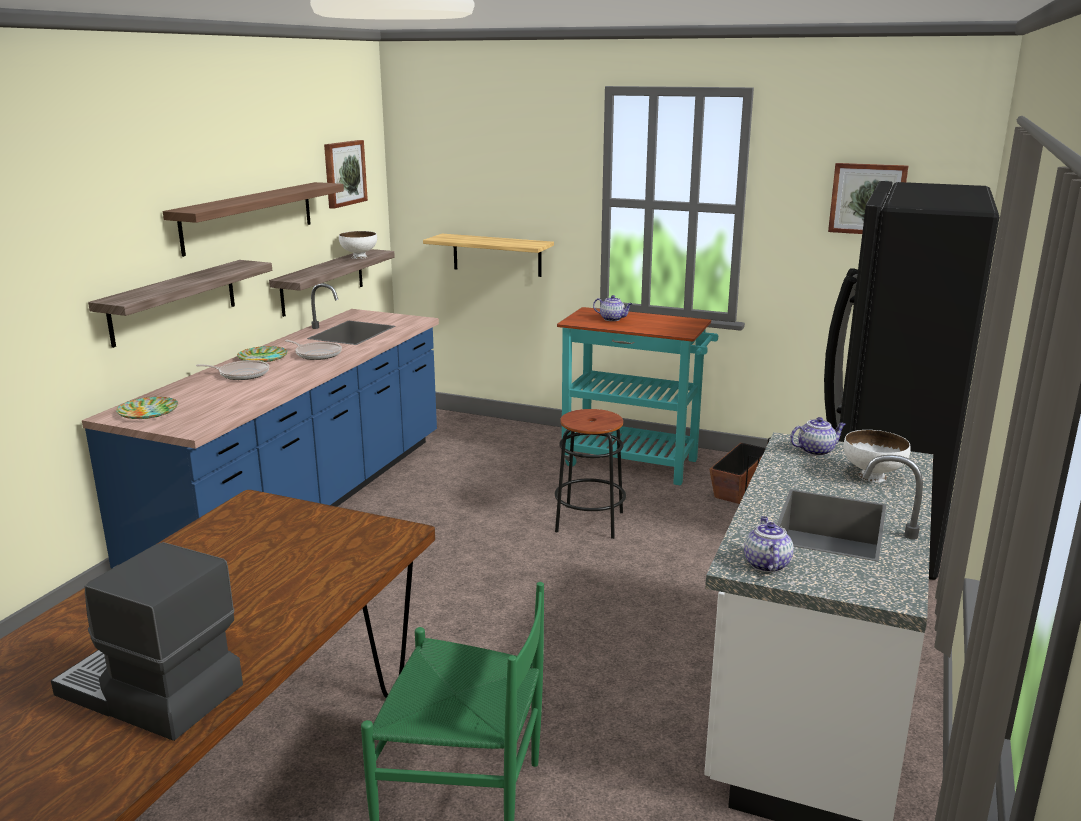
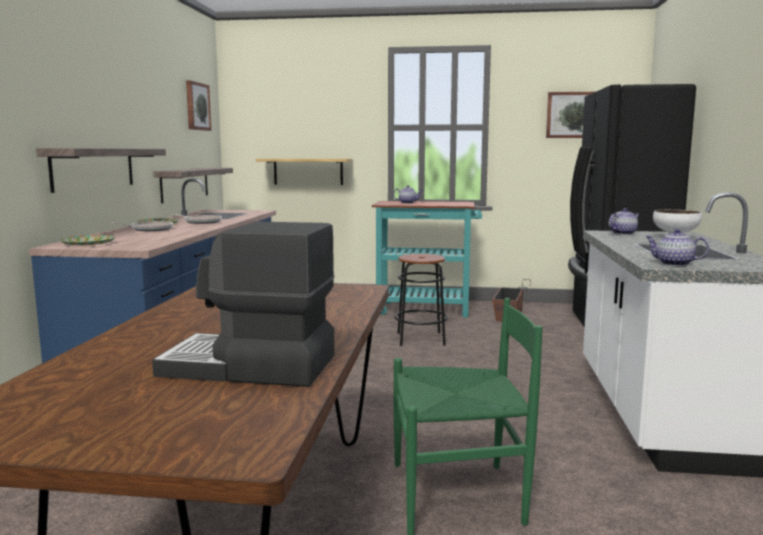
camera: 15 degrees left, 10 degrees down
shelf [163,182,344,257] -> none
white bowl [339,231,377,259] -> none
teapot [744,516,794,572] -> teapot turned 45 degrees counterclockwise [646,229,709,266]

